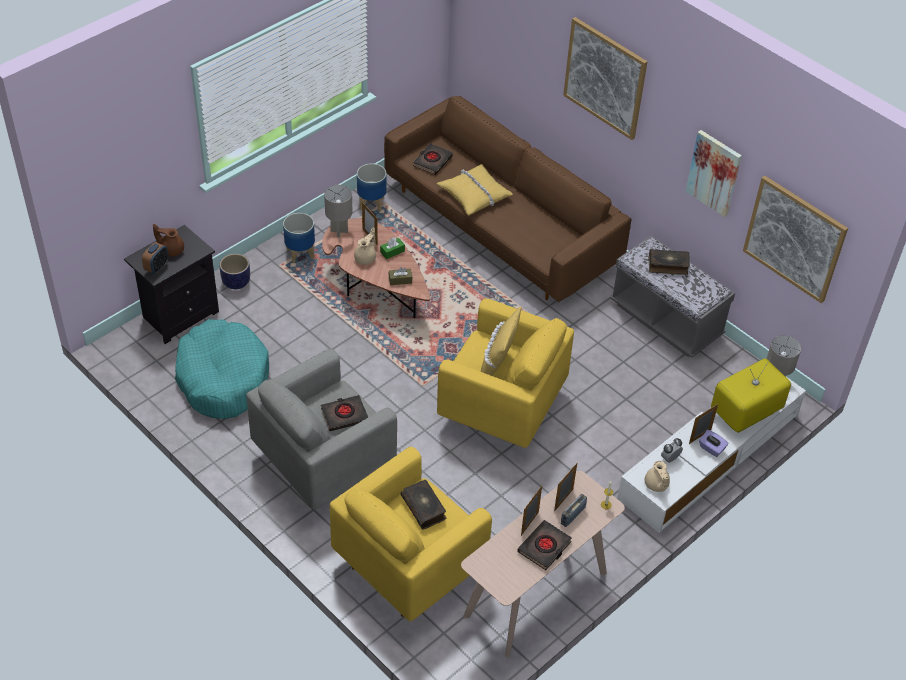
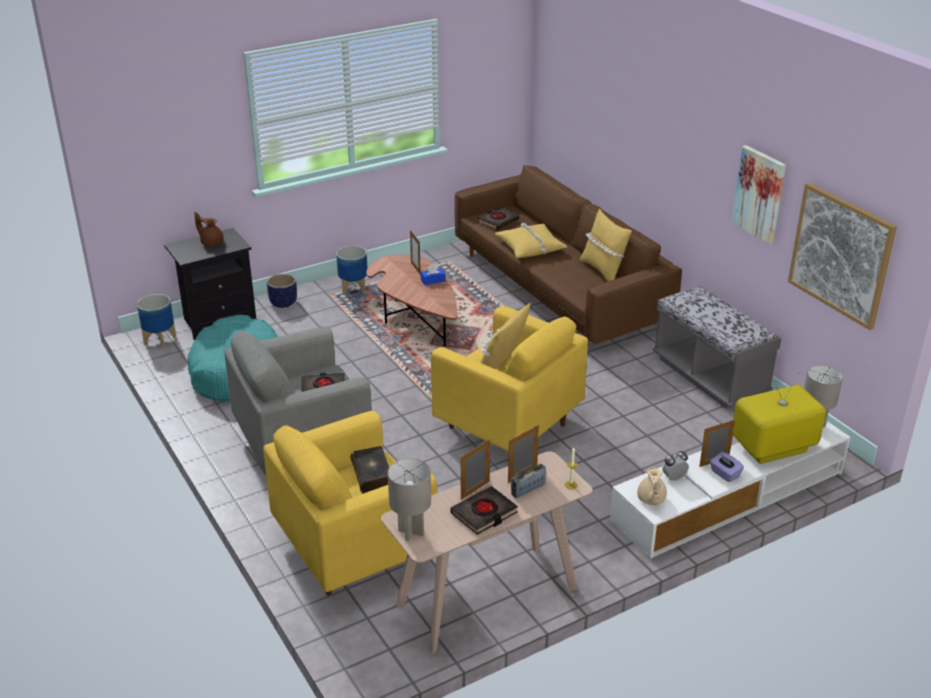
camera: 15 degrees right, 15 degrees down
alarm clock [142,242,169,274] -> none
grey table lamp [324,185,353,237] -> grey table lamp moved to [388,458,431,541]
beige teapot [354,227,376,265] -> none
planter [357,163,386,212] -> planter moved to [137,294,176,349]
green tissue box [380,237,405,259] -> blue tissue box [421,264,445,285]
brown tissue box [389,267,412,285] -> none
picture [563,17,647,140] -> none
book [648,249,690,275] -> none
none -> yellow pillow [580,209,632,282]

